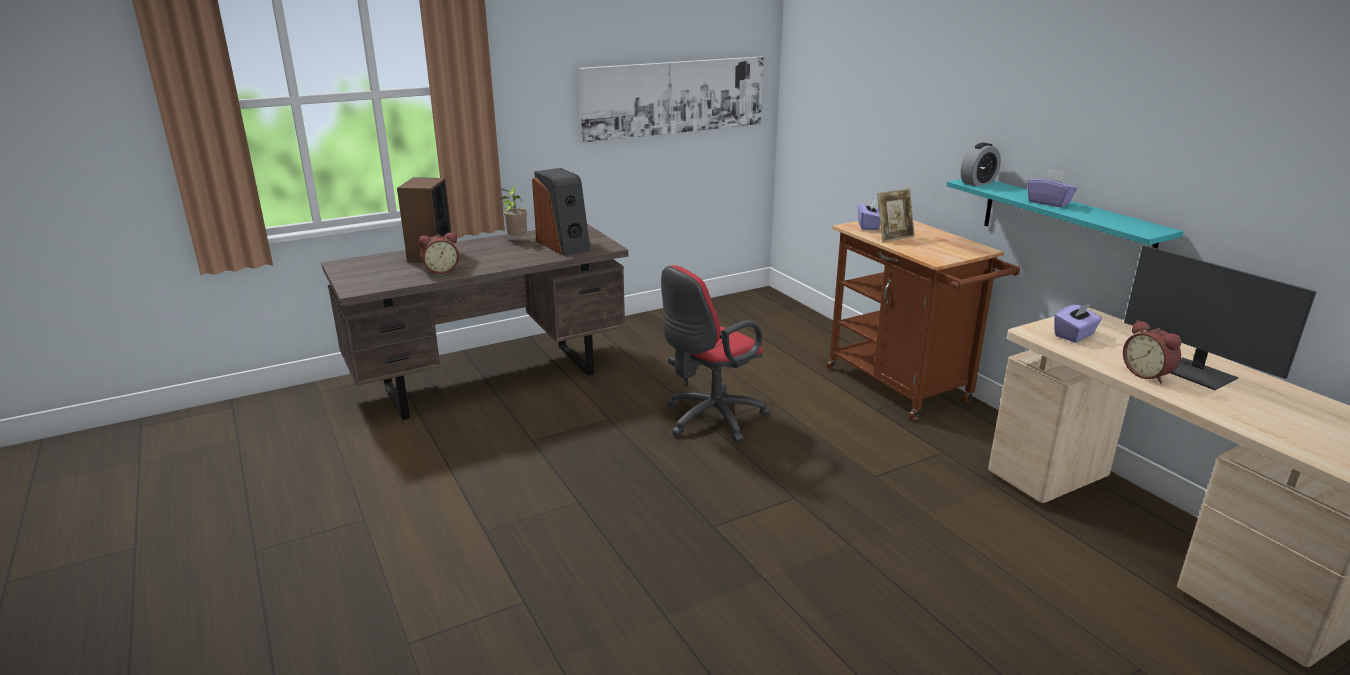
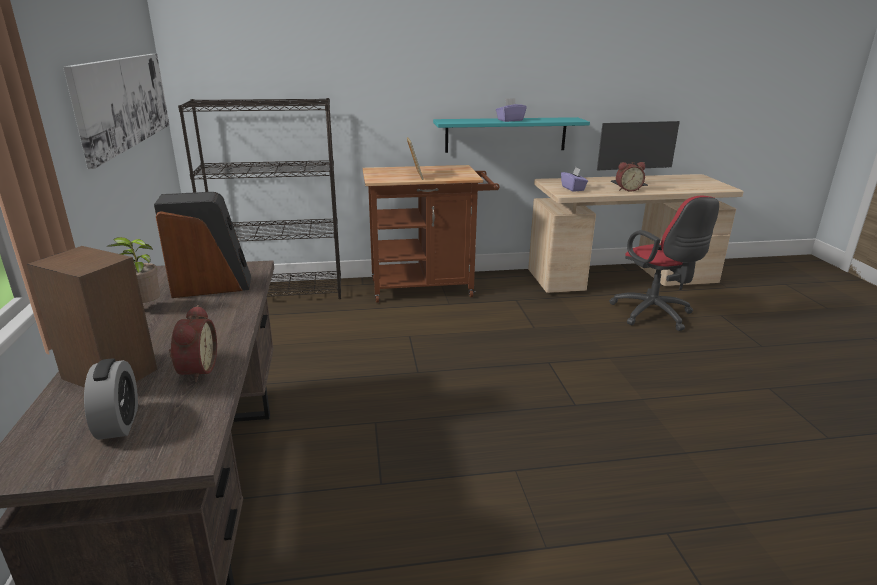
camera: 70 degrees left, 0 degrees up
red office chair [661,265,771,443] -> red office chair moved to [609,196,719,331]
purple tissue box [858,199,880,230] -> none
alarm clock [960,143,1001,186] -> alarm clock moved to [84,359,138,440]
none -> black bookcase [178,98,341,299]

